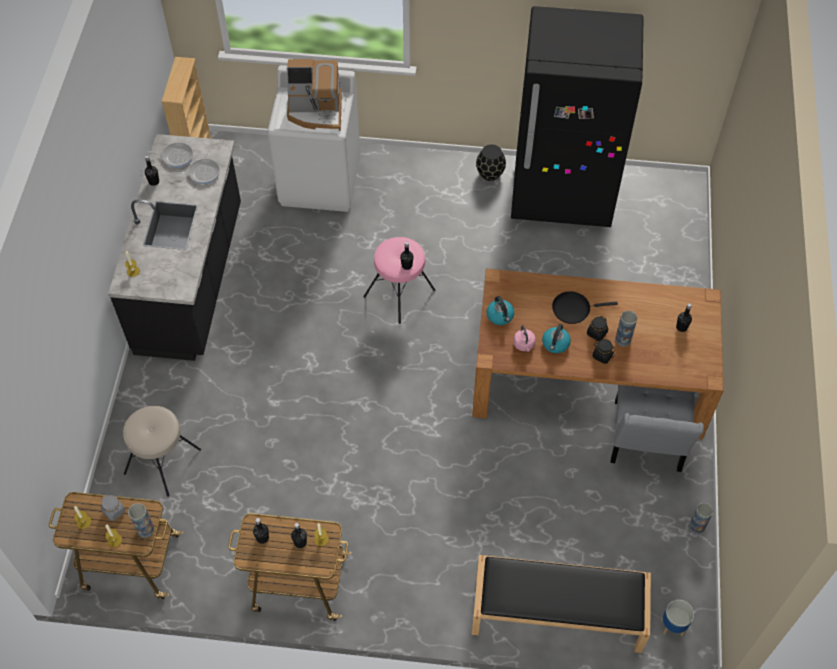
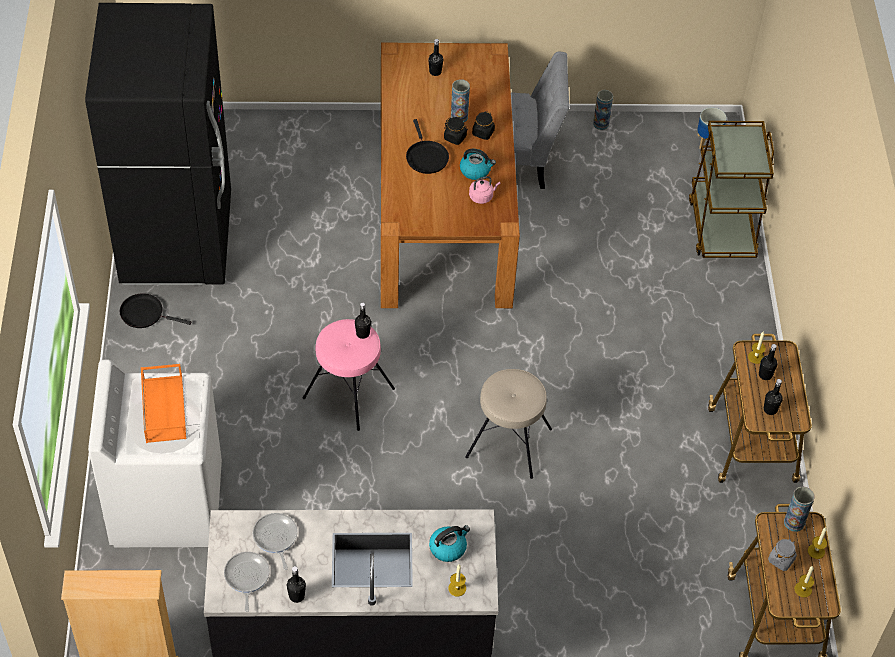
camera: 100 degrees left, 5 degrees down
beige stool [123,406,201,497] -> beige stool moved to [465,369,552,479]
coffee machine [287,59,342,131] -> orange tray [141,364,186,443]
black bench [471,555,651,653] -> brown cart [689,121,774,258]
black vase [476,144,506,181] -> black frying pan [120,293,191,328]
kettle [487,296,514,325] -> kettle moved to [429,525,470,562]

